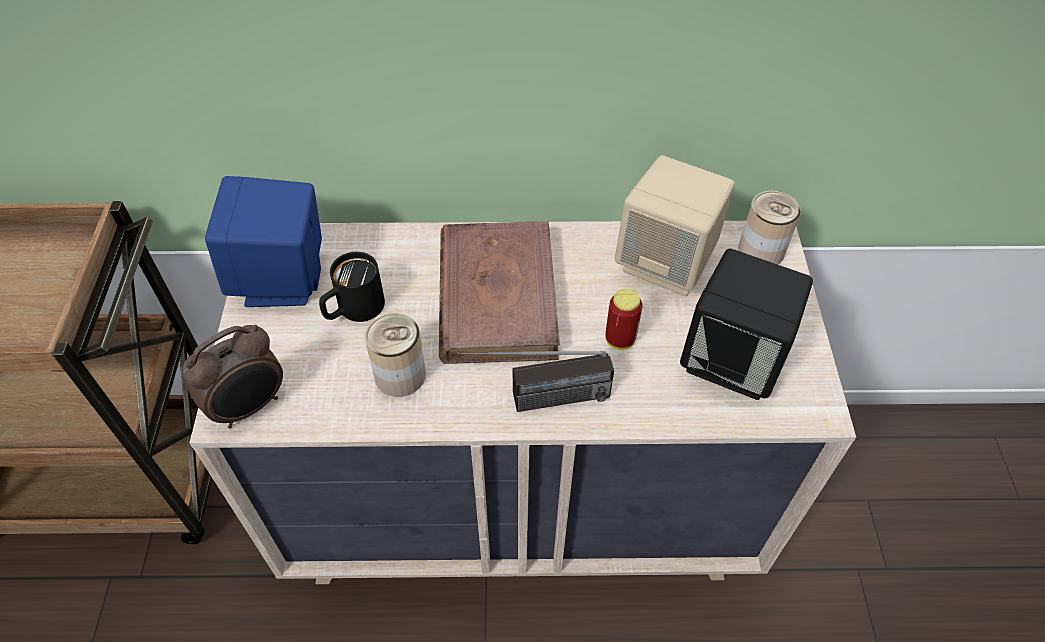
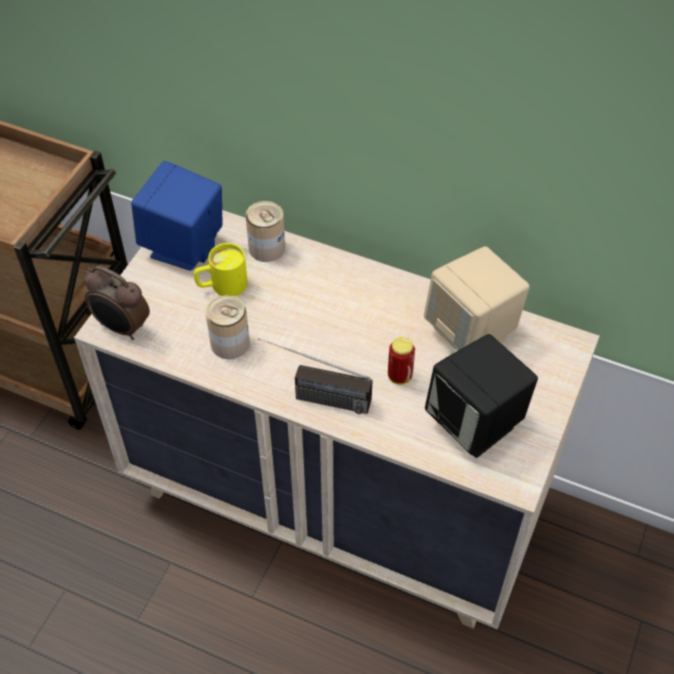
camera: 25 degrees right, 0 degrees up
alarm clock [183,325,283,429] -> alarm clock turned 45 degrees clockwise [84,266,150,340]
black mug [319,252,385,322] -> yellow mug [194,243,248,296]
brown book [439,221,560,364] -> none
can [738,191,801,265] -> can moved to [246,201,285,262]

